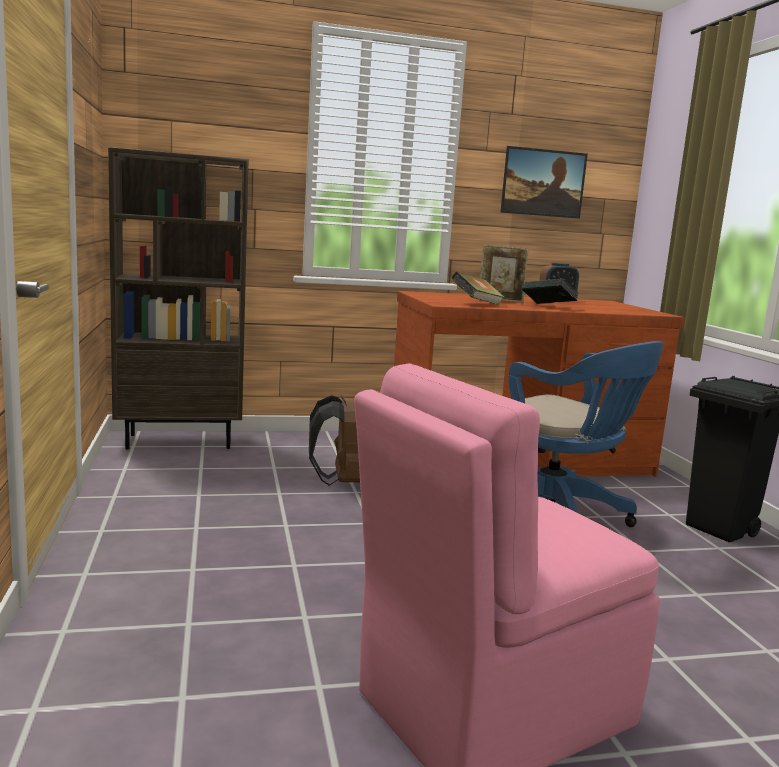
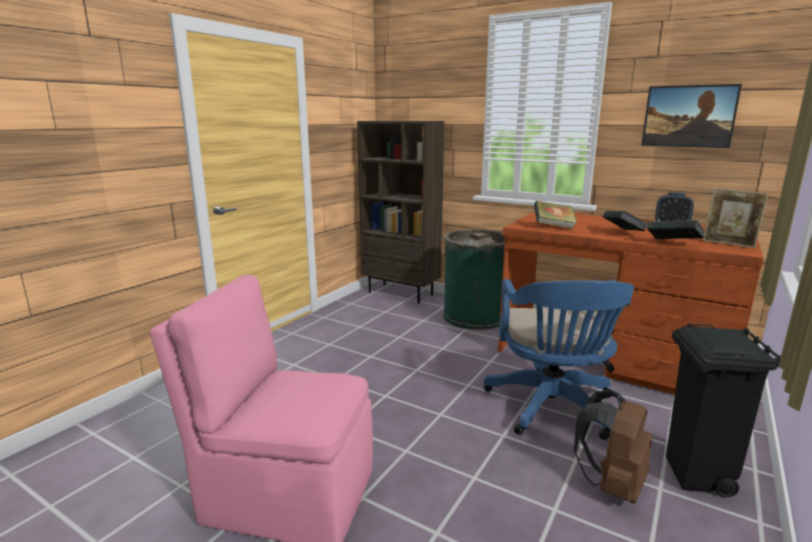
camera: 45 degrees right, 5 degrees up
brown backpack [309,395,360,486] -> brown backpack moved to [574,390,652,504]
picture frame [478,244,529,303] -> picture frame moved to [703,188,769,248]
none -> green trash can [443,229,505,330]
none -> book [647,220,705,239]

